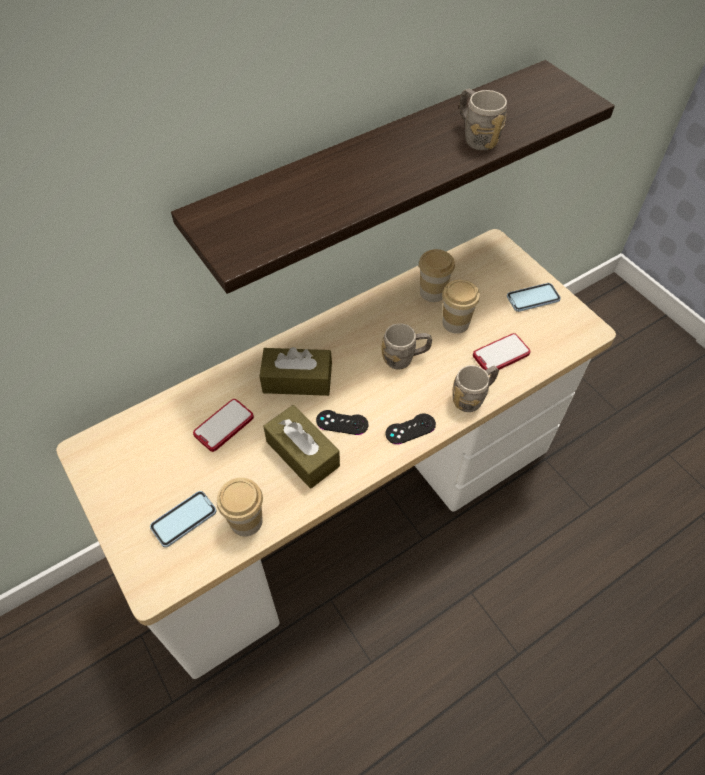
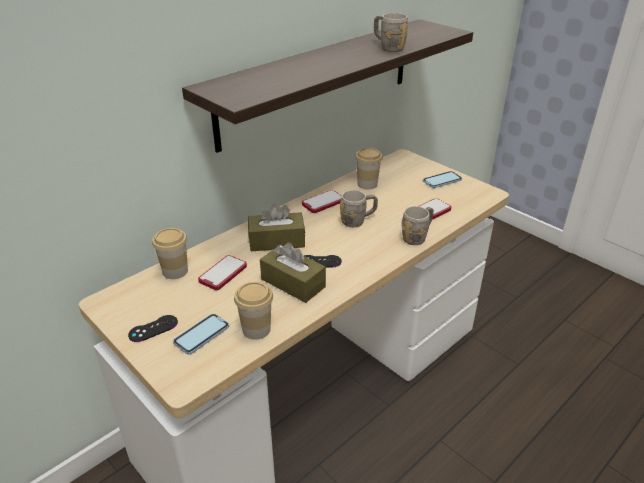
camera: 10 degrees left, 20 degrees down
black game controller [386,414,436,444] -> black game controller moved to [128,315,178,342]
cup [442,280,480,334] -> cup moved to [152,228,188,279]
none -> phone [302,190,342,213]

